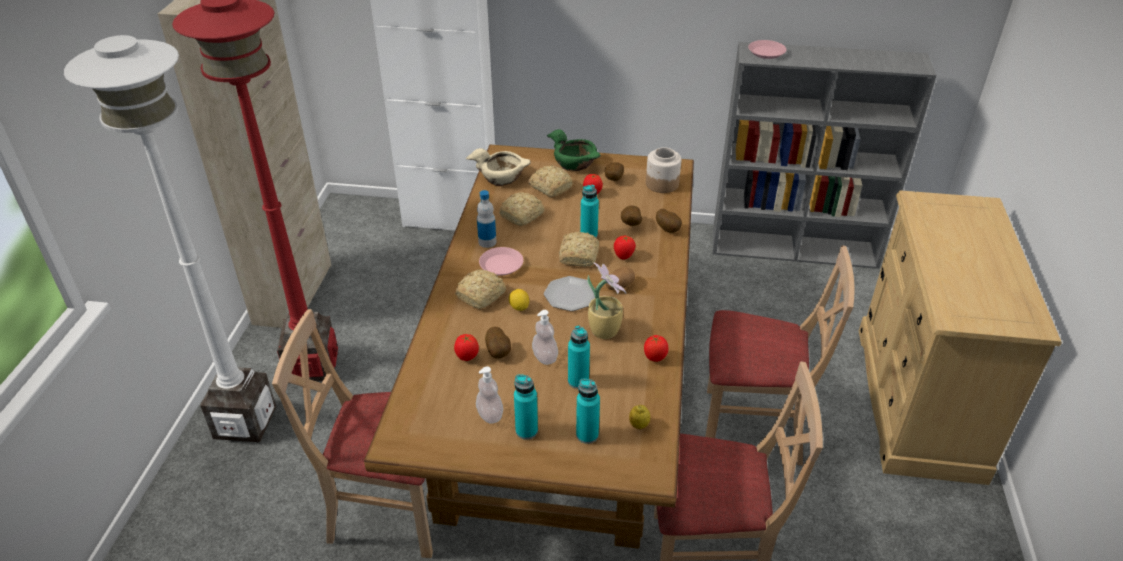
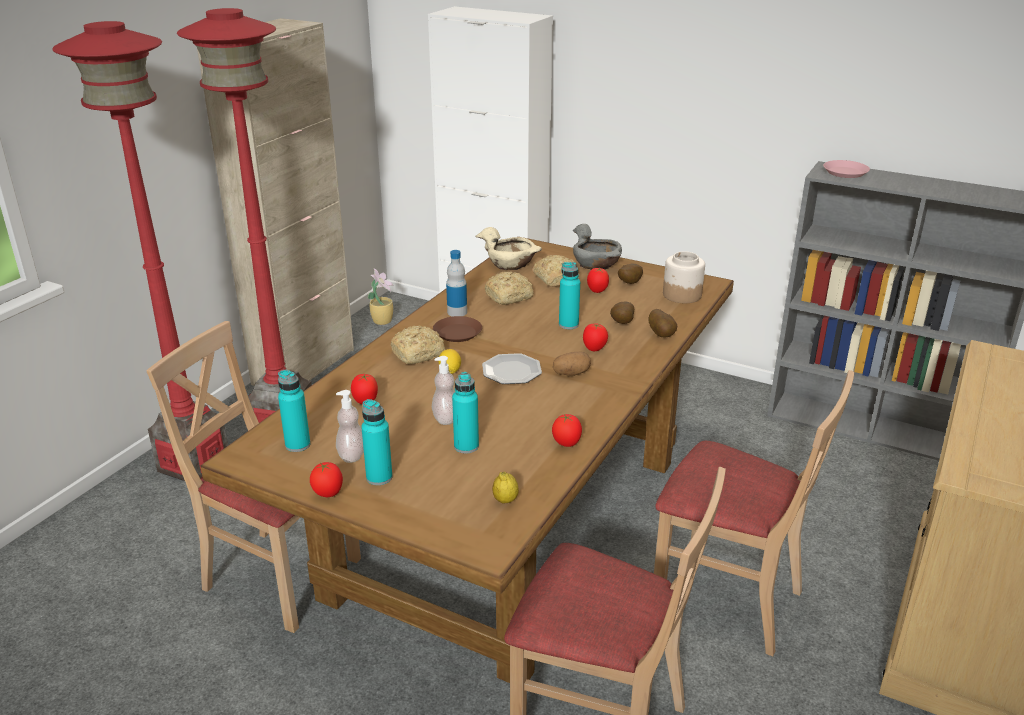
camera: 20 degrees right, 10 degrees down
white floor lamp [64,35,276,442] -> red floor lamp [52,21,228,481]
pink plate [479,247,523,276] -> brown plate [433,316,482,342]
potato [485,327,511,359] -> none
green bowl [547,129,601,171] -> grey bowl [573,224,622,270]
bread [559,232,599,267] -> none
turquoise bottle [576,378,600,444] -> turquoise bottle moved to [278,370,310,452]
potted plant [587,263,627,339] -> potted plant moved to [368,268,393,325]
none -> tomato [310,462,343,497]

